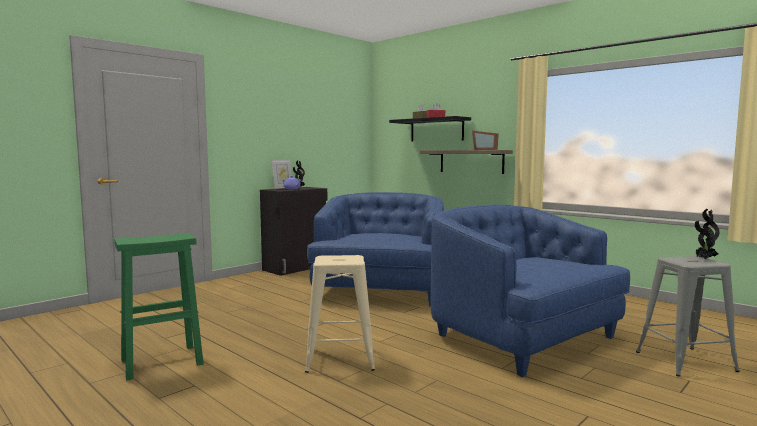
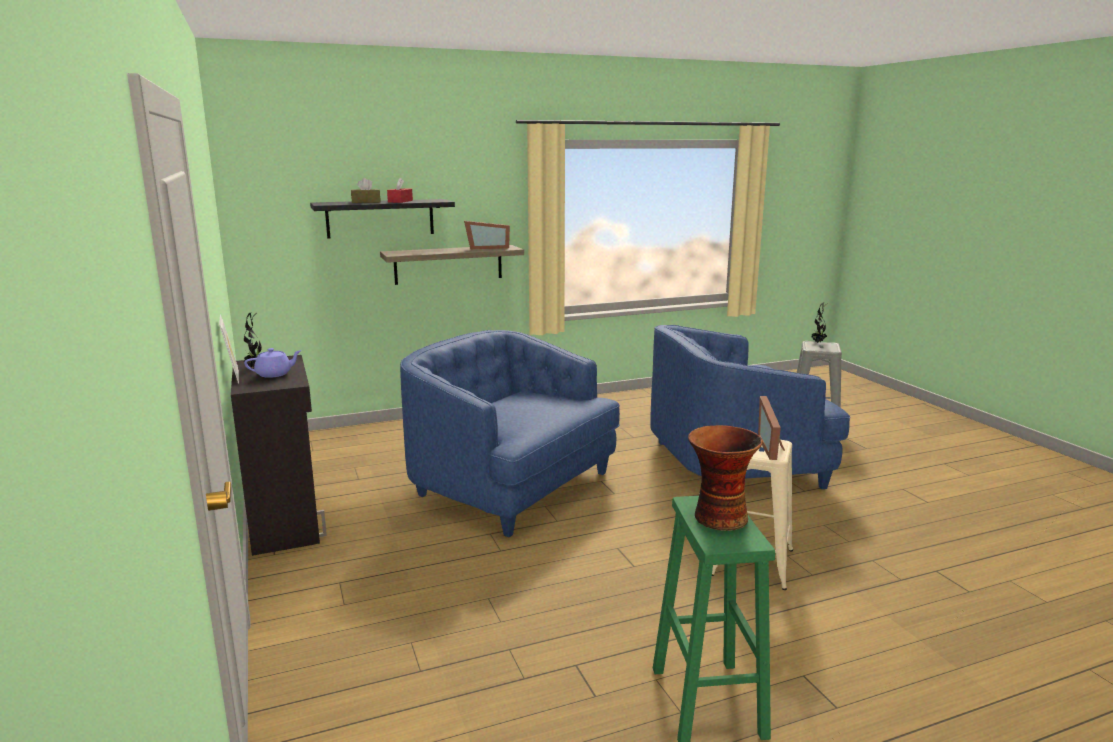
camera: 65 degrees left, 10 degrees up
none -> vase [688,425,763,531]
none -> picture frame [758,396,785,460]

